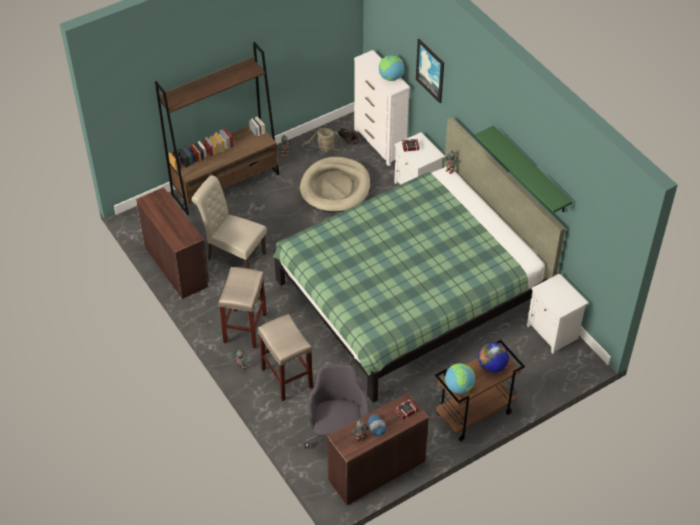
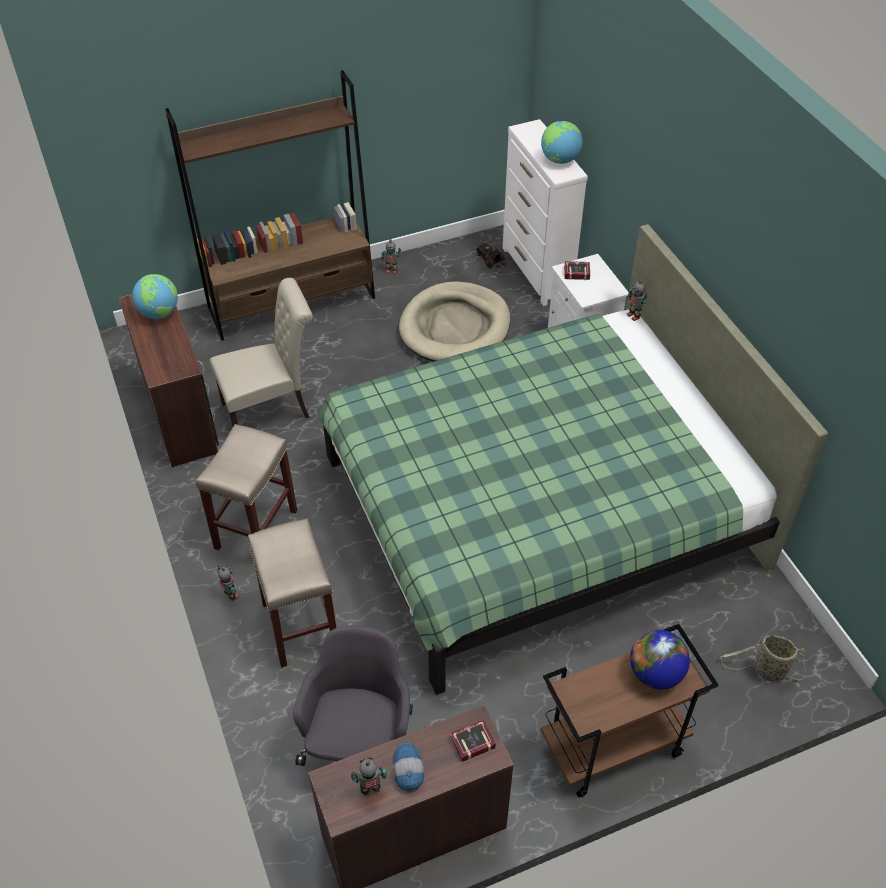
camera: 10 degrees right, 0 degrees up
beige chair [192,175,267,269] -> beige chair turned 120 degrees clockwise [210,278,313,427]
basket [302,128,343,153] -> basket moved to [720,635,806,681]
picture [416,39,444,103] -> none
globe [445,363,475,394] -> globe moved to [132,274,178,319]
green shelf [475,126,572,213] -> none
white nightstand [527,273,588,354] -> none

